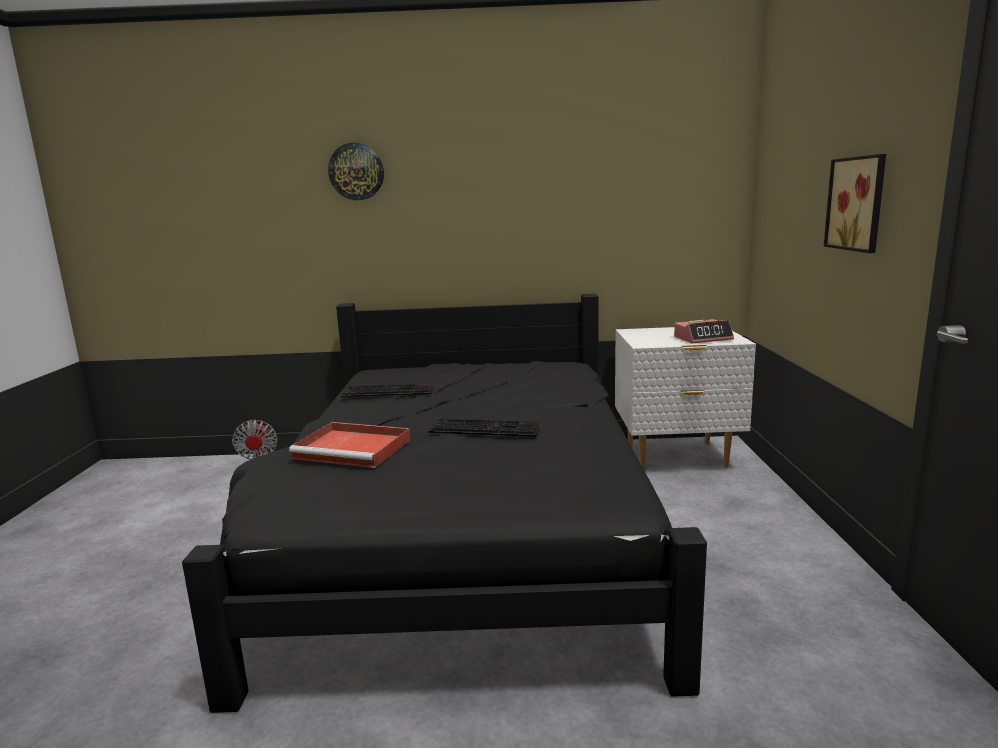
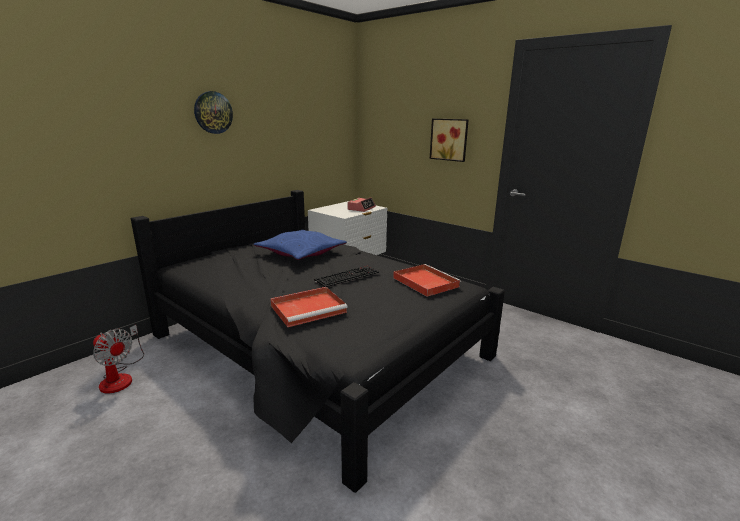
camera: 50 degrees left, 5 degrees up
wall clock [328,143,384,200] -> wall clock moved to [194,91,233,134]
keyboard [341,384,434,397] -> none
none -> blue pillow [254,230,347,260]
none -> red tray [393,264,461,297]

